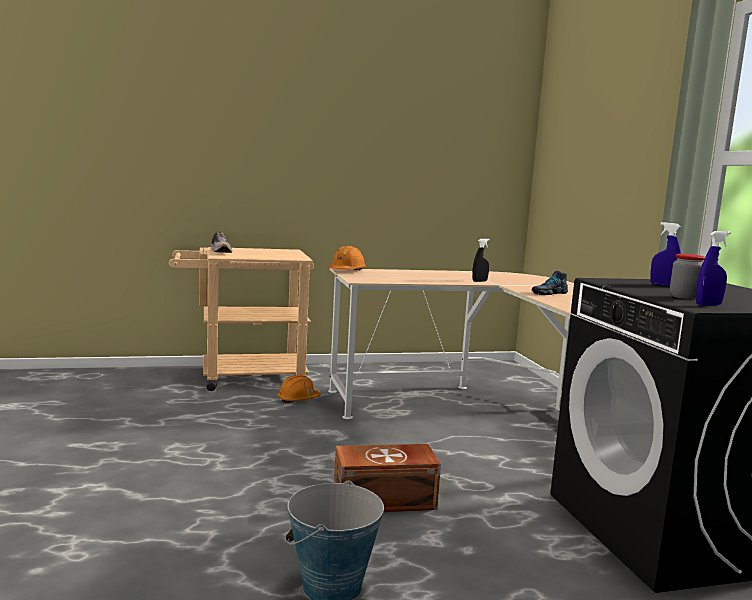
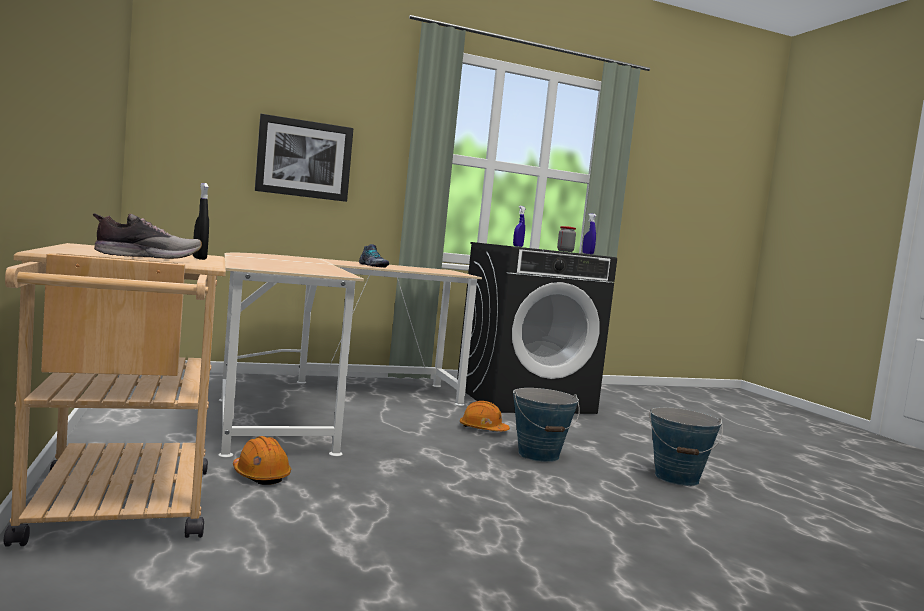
camera: 95 degrees left, 5 degrees down
orange hard hat [328,246,366,270] -> orange hard hat moved to [460,401,510,431]
brown storage box [334,444,441,512] -> bucket [513,388,580,462]
black spray bottle [472,239,490,282] -> black spray bottle moved to [193,183,209,260]
none -> picture [255,114,354,202]

